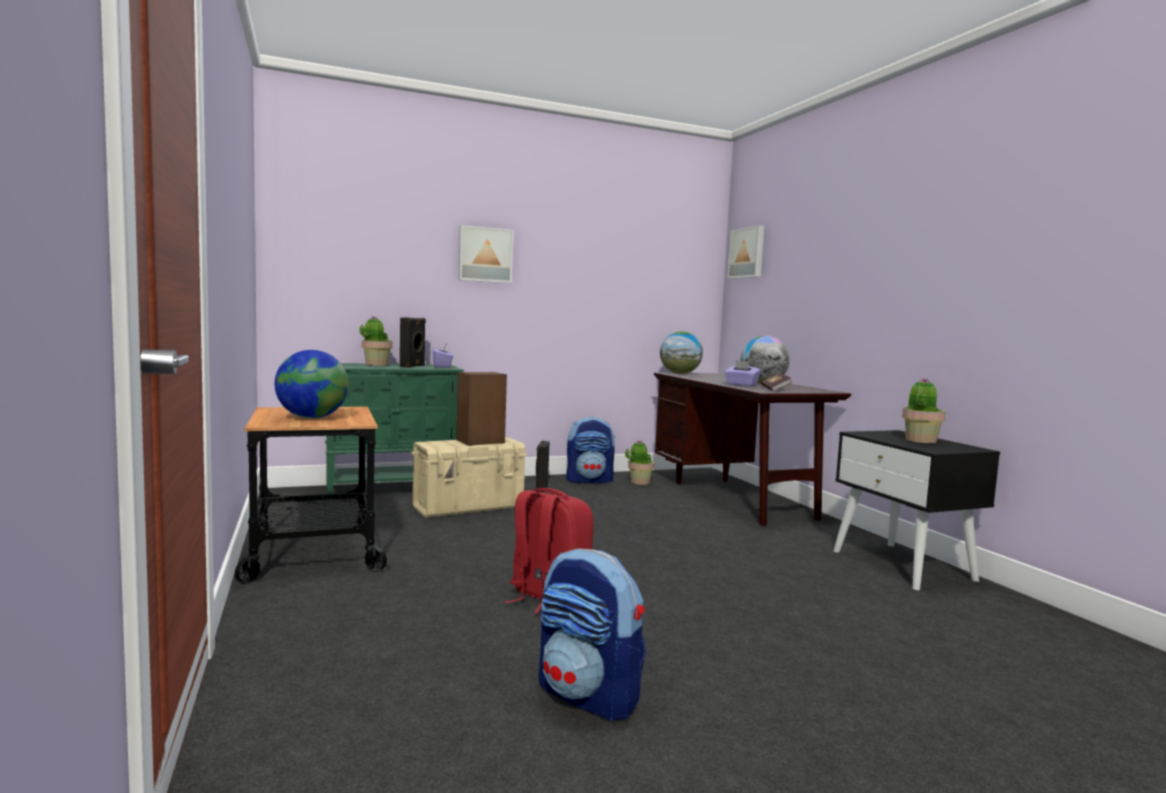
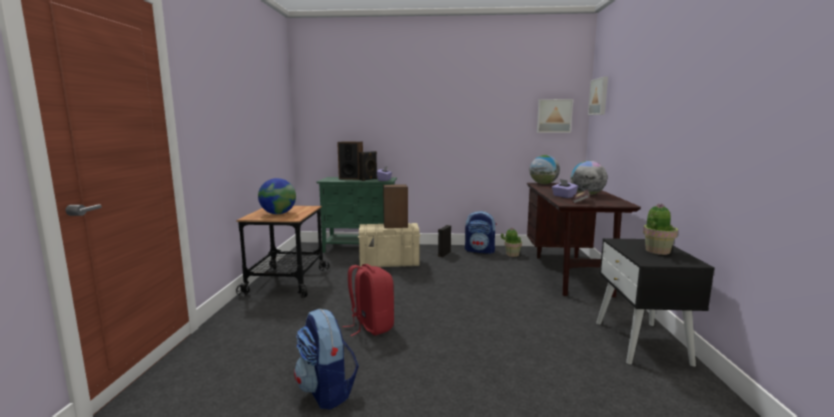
camera: 25 degrees right, 5 degrees up
potted plant [360,316,393,366] -> speaker [337,141,363,180]
picture [459,225,514,283] -> picture moved to [537,99,573,133]

